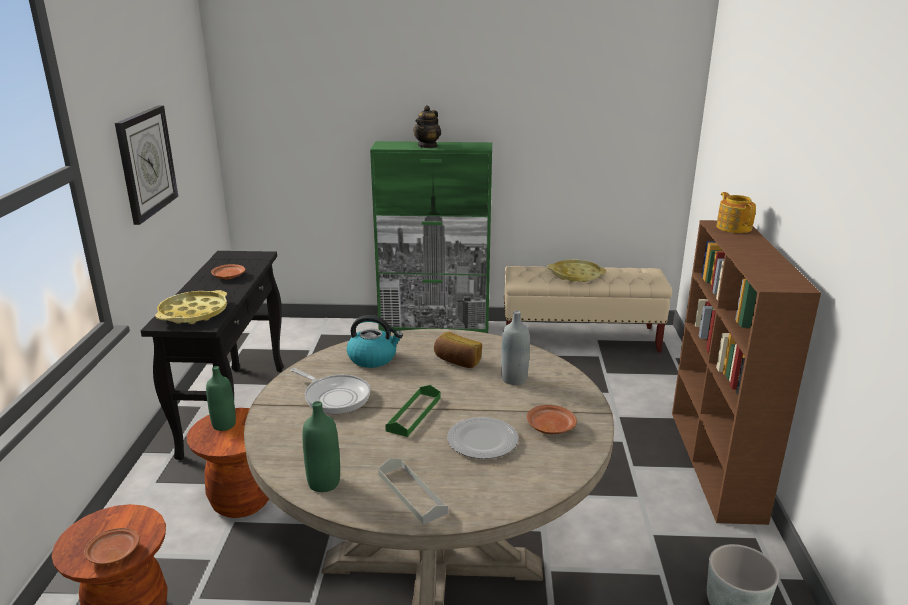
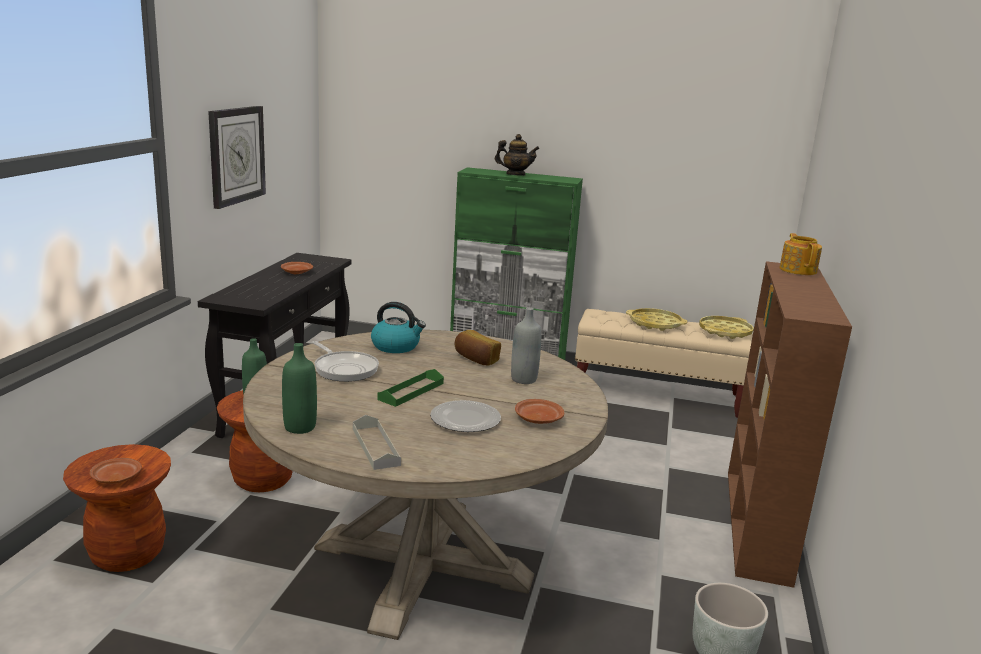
camera: 10 degrees right, 5 degrees down
yellow tray [155,290,227,324] -> yellow tray moved to [699,316,754,339]
teapot [413,105,441,148] -> teapot turned 120 degrees counterclockwise [495,134,539,176]

